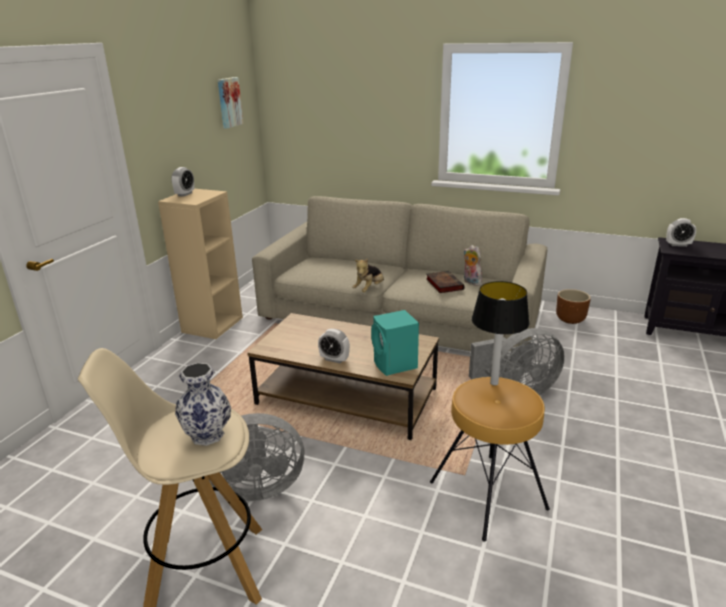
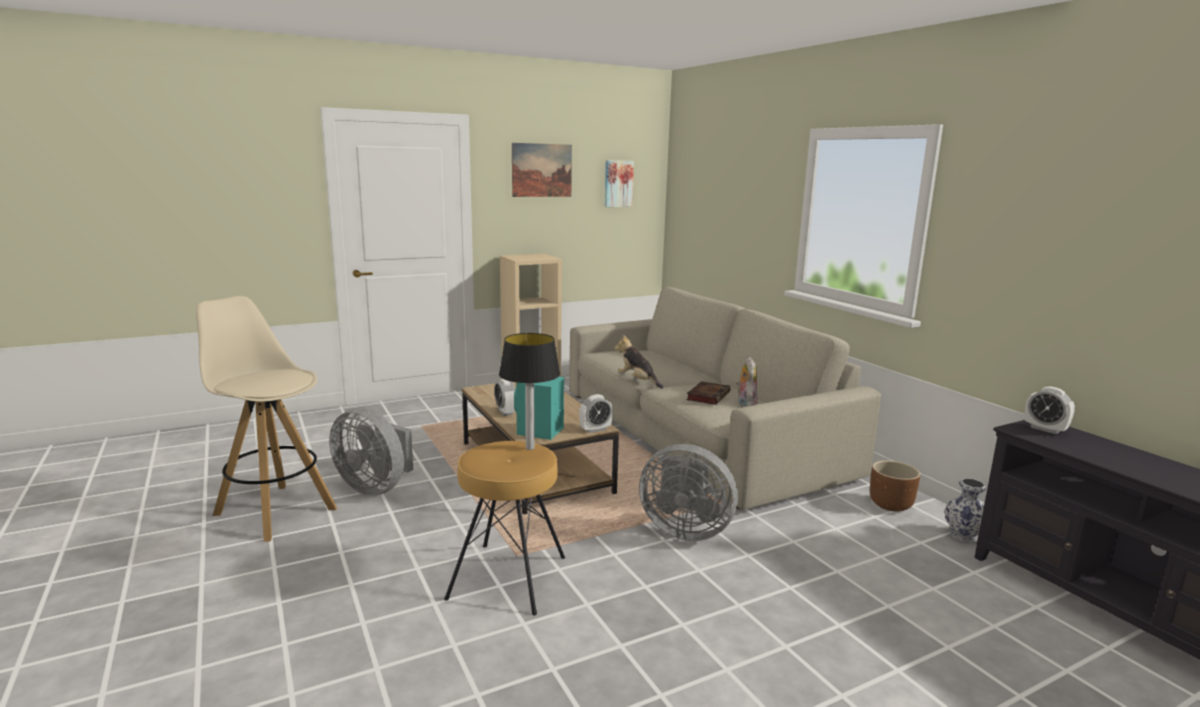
camera: 40 degrees right, 10 degrees down
alarm clock [171,167,194,197] -> alarm clock moved to [579,394,613,433]
vase [175,363,231,446] -> vase moved to [945,478,987,542]
plush toy [352,258,384,292] -> plush toy turned 60 degrees clockwise [615,335,664,389]
none -> picture [512,143,572,197]

